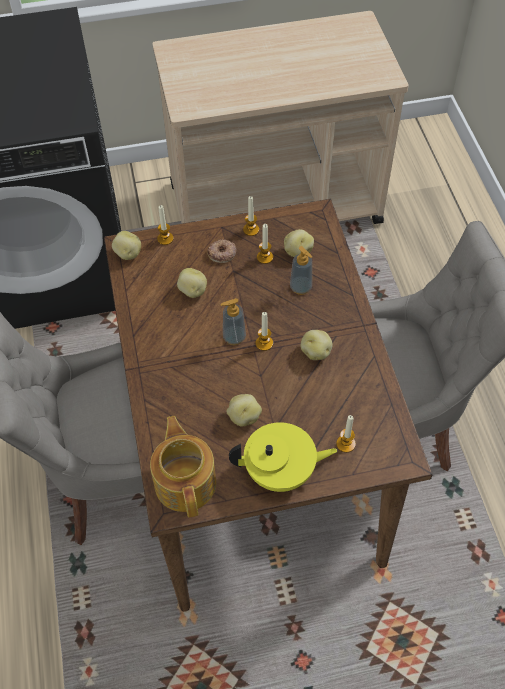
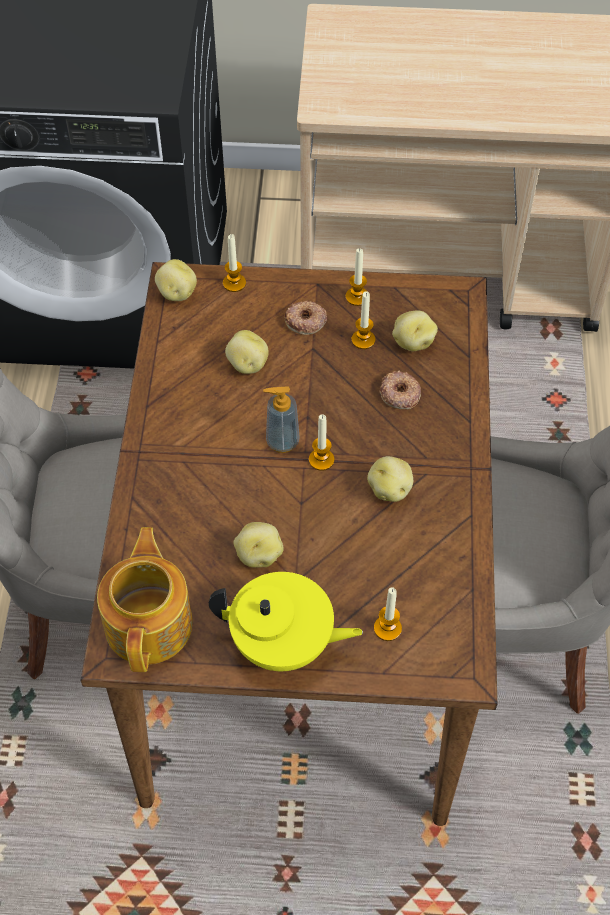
camera: 15 degrees right, 0 degrees up
soap dispenser [290,246,312,295] -> donut [380,371,421,410]

